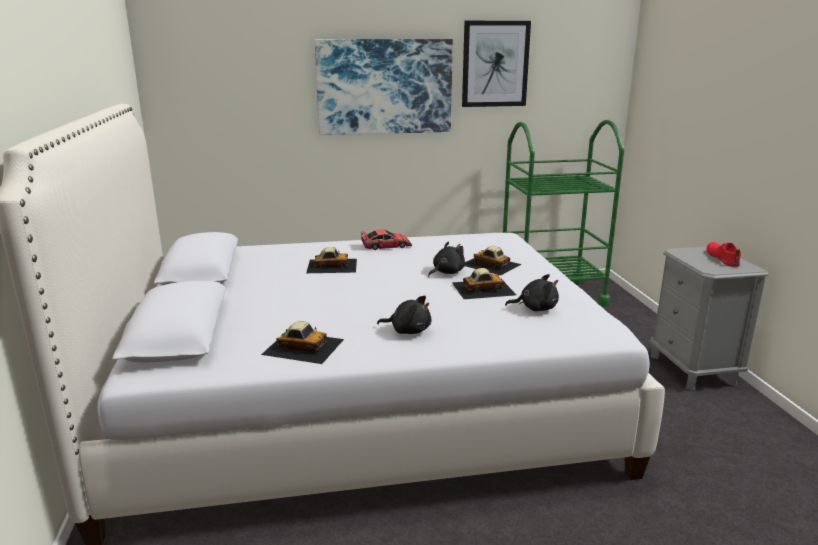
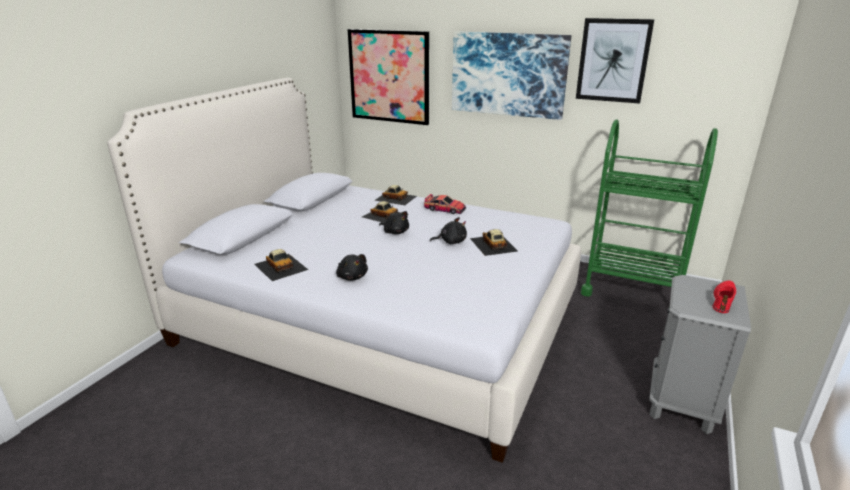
camera: 35 degrees right, 5 degrees up
toy car [452,268,516,299] -> toy car moved to [374,185,417,205]
black plush toy [505,274,559,311] -> black plush toy moved to [379,211,409,234]
none -> picture [348,29,429,125]

